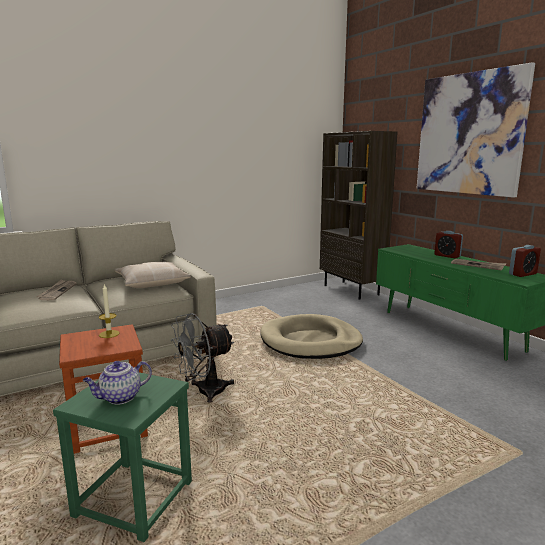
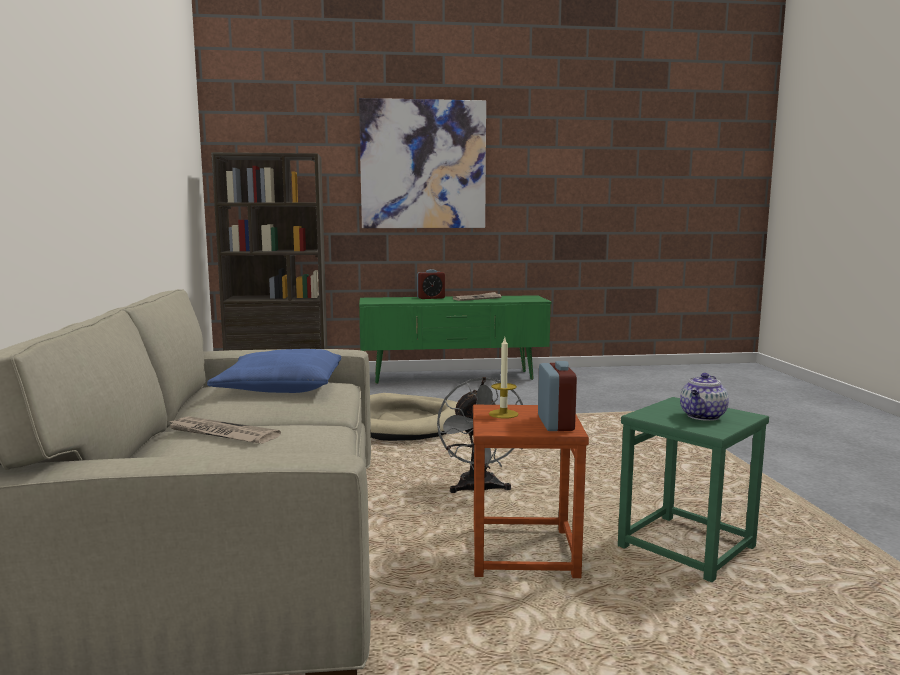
camera: 65 degrees left, 5 degrees down
teapot [83,361,152,404] -> teapot turned 45 degrees clockwise [680,373,729,421]
beige pillow [115,262,191,288] -> blue pillow [207,349,341,393]
alarm clock [509,245,541,277] -> alarm clock moved to [538,361,577,431]

